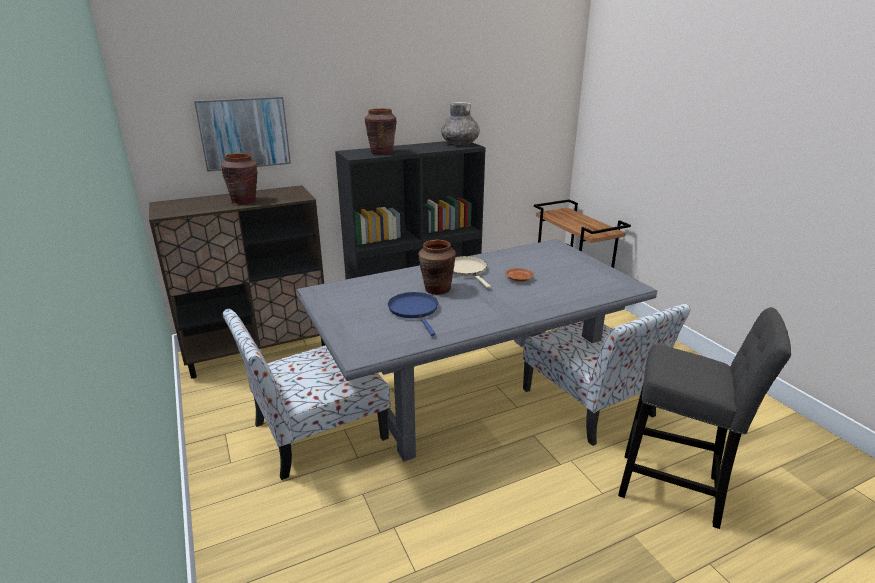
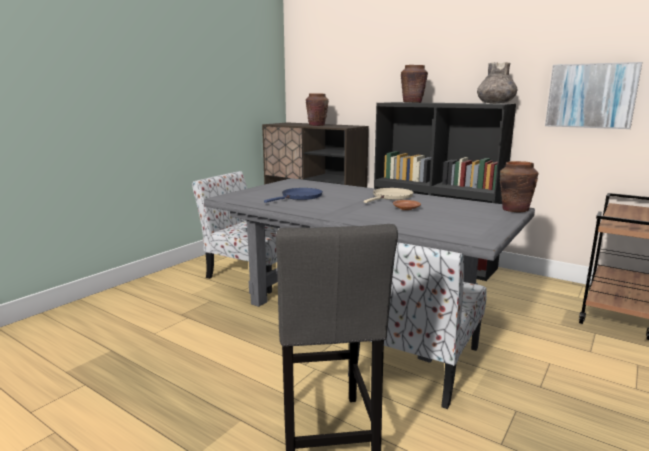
camera: 60 degrees right, 10 degrees down
picture [194,96,291,172] -> picture moved to [545,62,642,129]
brown vase [418,240,456,295] -> brown vase moved to [500,161,538,212]

